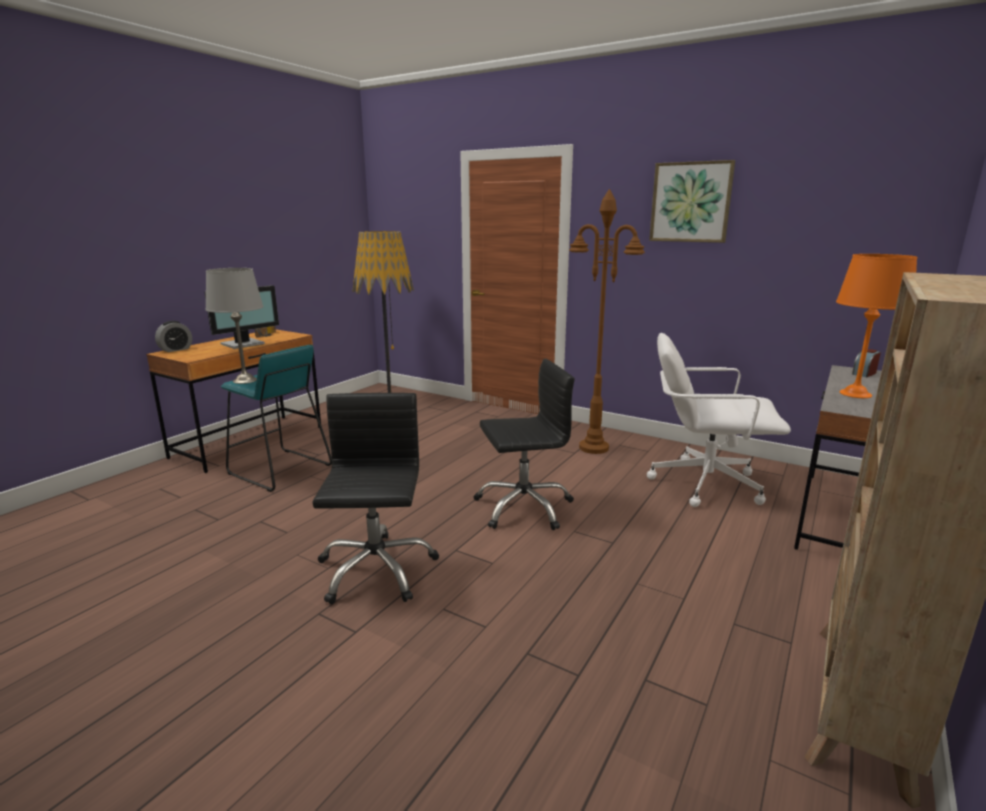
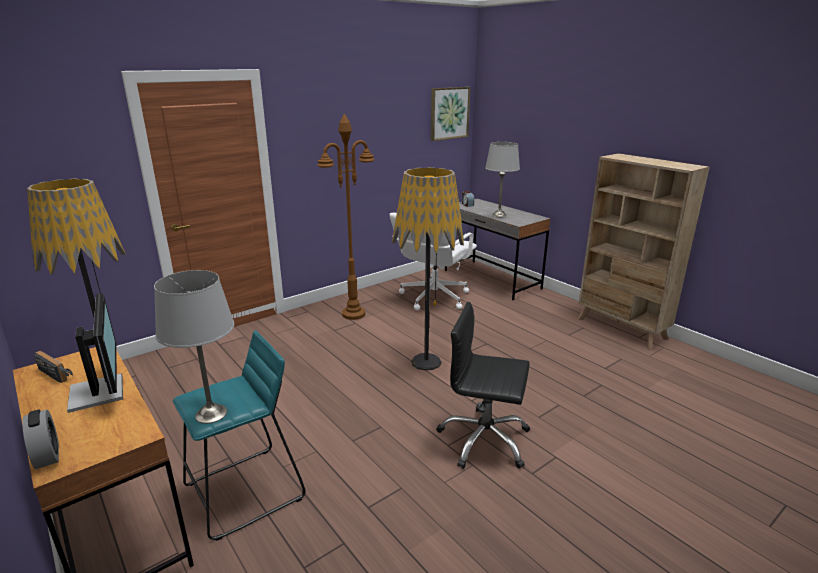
camera: 70 degrees left, 5 degrees up
black office chair [474,359,575,530] -> floor lamp [392,167,464,371]
picture [649,160,735,243] -> picture moved to [431,87,471,141]
orange table lamp [836,254,917,398] -> grey table lamp [485,142,520,217]

